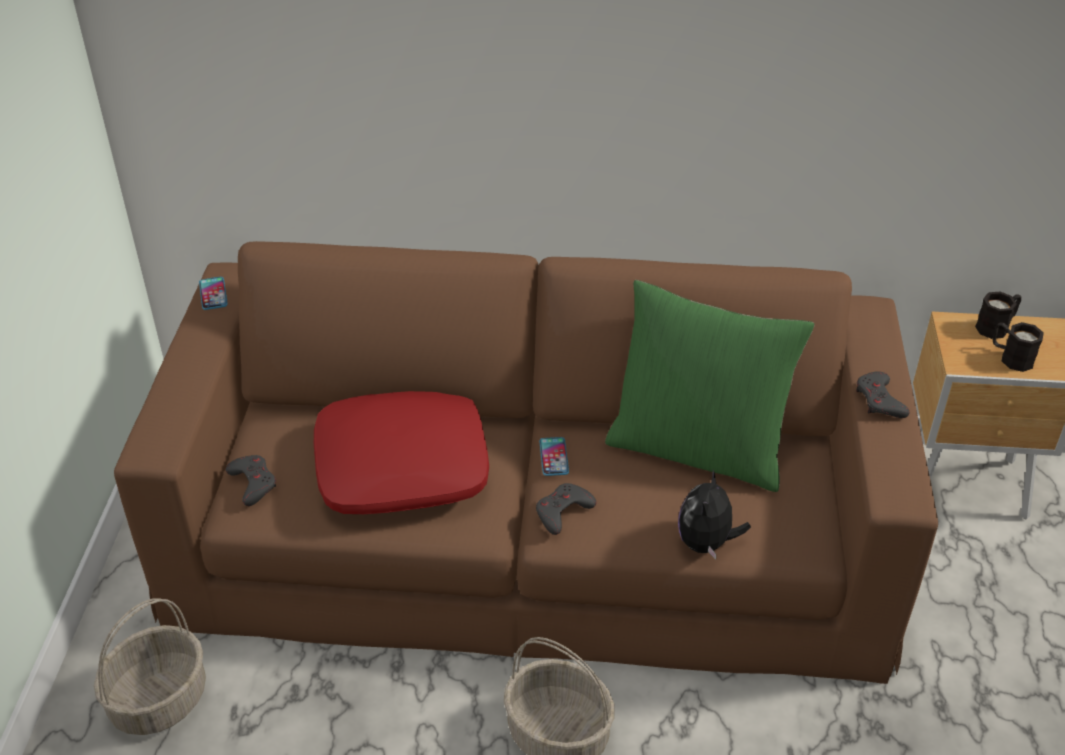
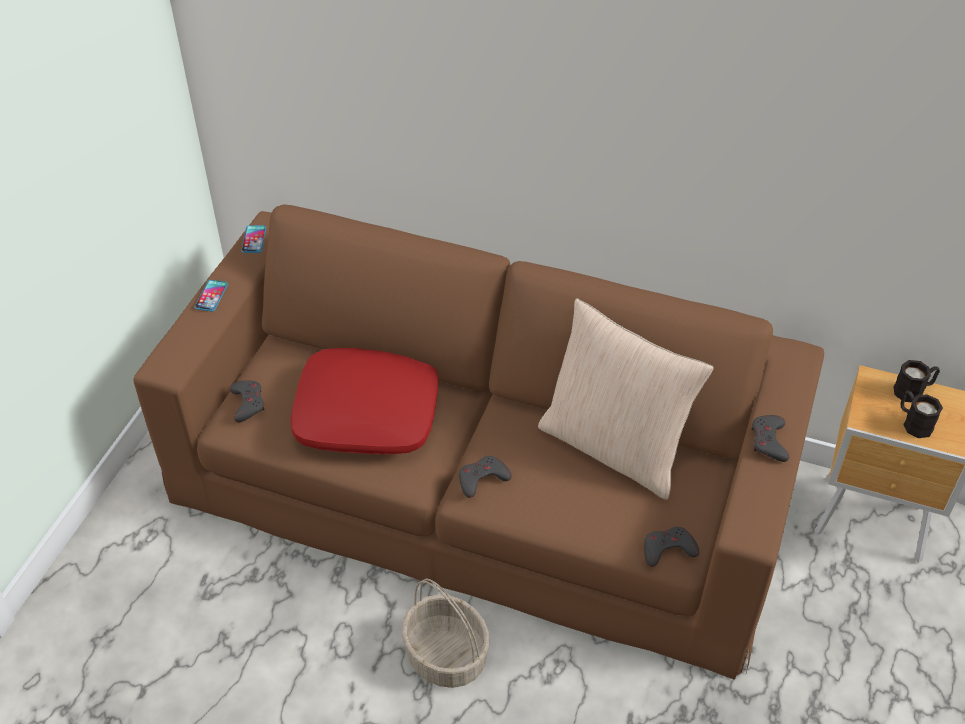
camera: 15 degrees right, 5 degrees up
basket [94,598,206,735] -> none
phone [539,437,569,476] -> phone moved to [195,280,228,312]
green pillow [605,280,815,492] -> beige pillow [538,298,714,500]
plush toy [678,470,751,560] -> none
none -> grey game controller [644,527,699,567]

